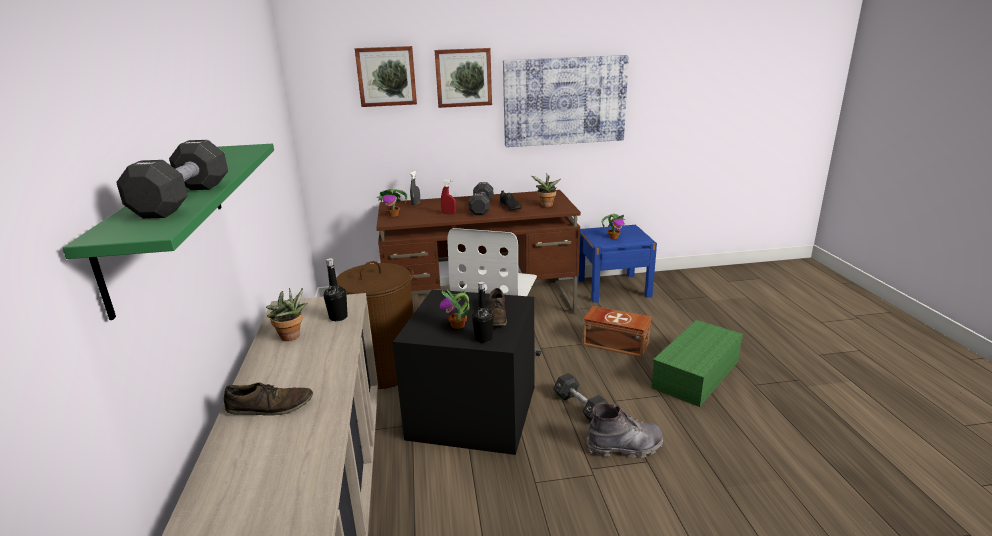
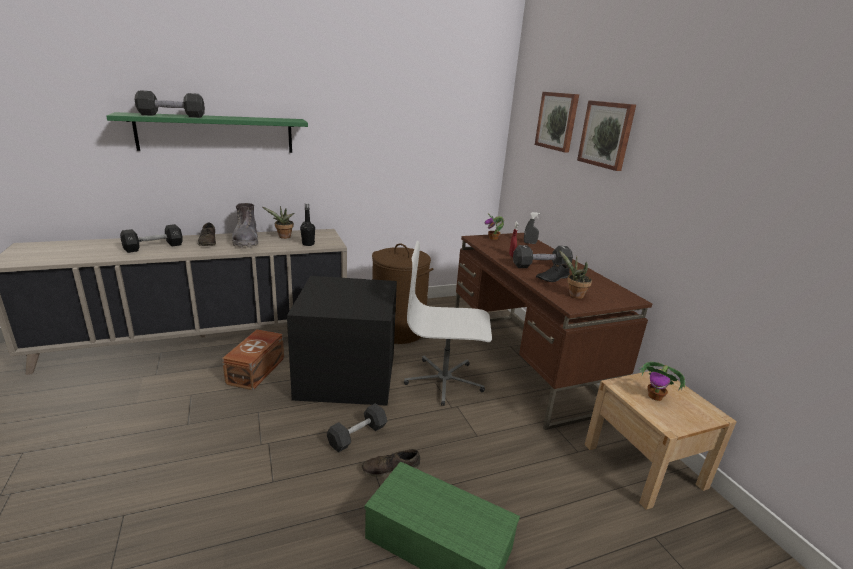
camera: 75 degrees right, 0 degrees up
potted plant [440,290,470,329] -> none
black bottle [472,281,494,343] -> none
brown shoe [487,288,507,326] -> brown shoe moved to [362,449,420,477]
picture [503,55,629,147] -> none
blue nightstand [578,225,657,303] -> beige nightstand [585,369,737,510]
brown storage box [583,306,651,357] -> brown storage box moved to [222,329,284,390]
grey boot [586,403,663,458] -> grey boot moved to [232,203,258,248]
none -> black dumbbell [120,224,183,253]

